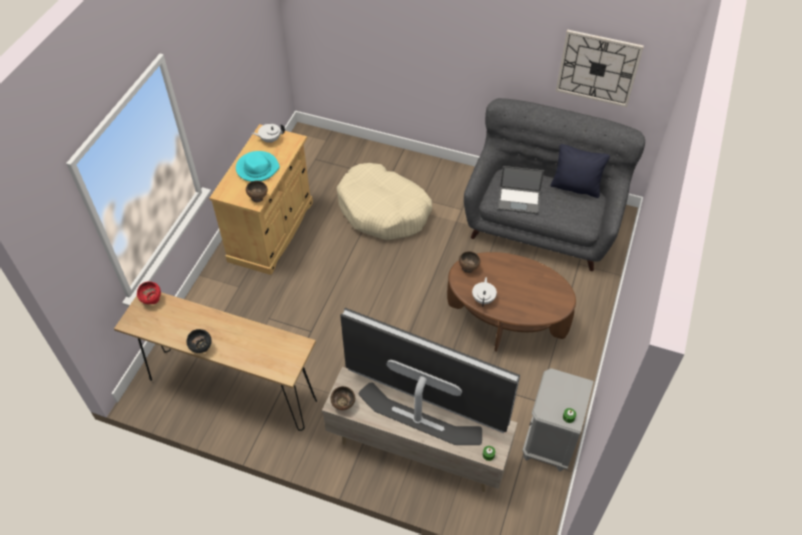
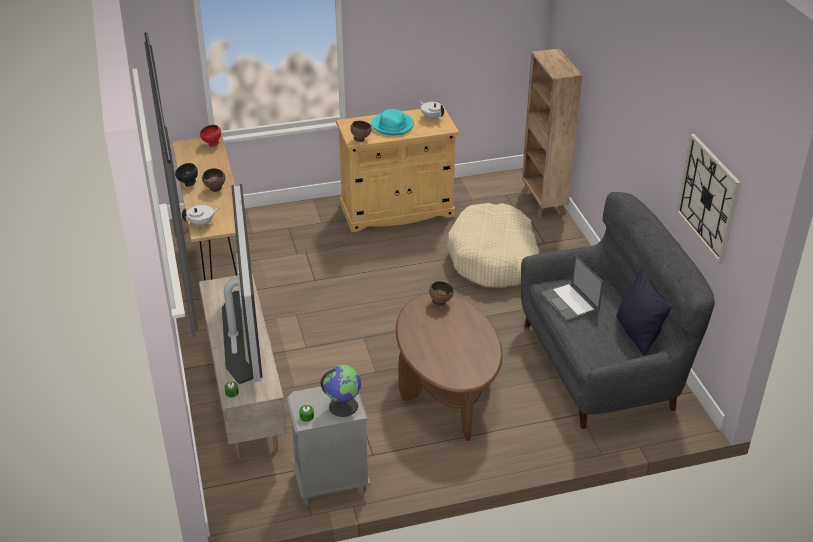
camera: 55 degrees right, 15 degrees down
brown bowl [330,386,355,410] -> brown bowl moved to [202,168,225,192]
white teapot [472,277,497,307] -> white teapot moved to [182,205,220,228]
none -> globe [321,364,361,417]
none -> brown bookcase [521,49,583,219]

